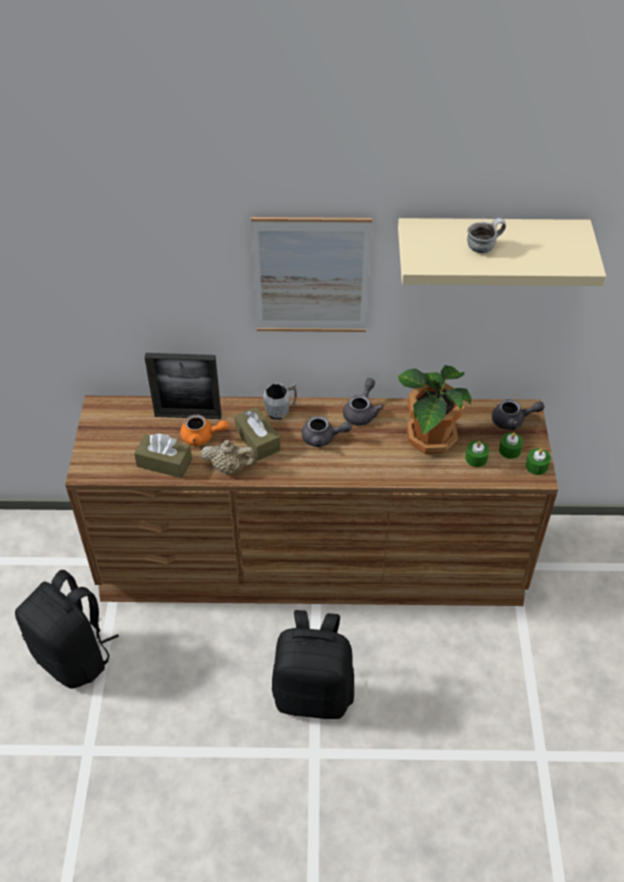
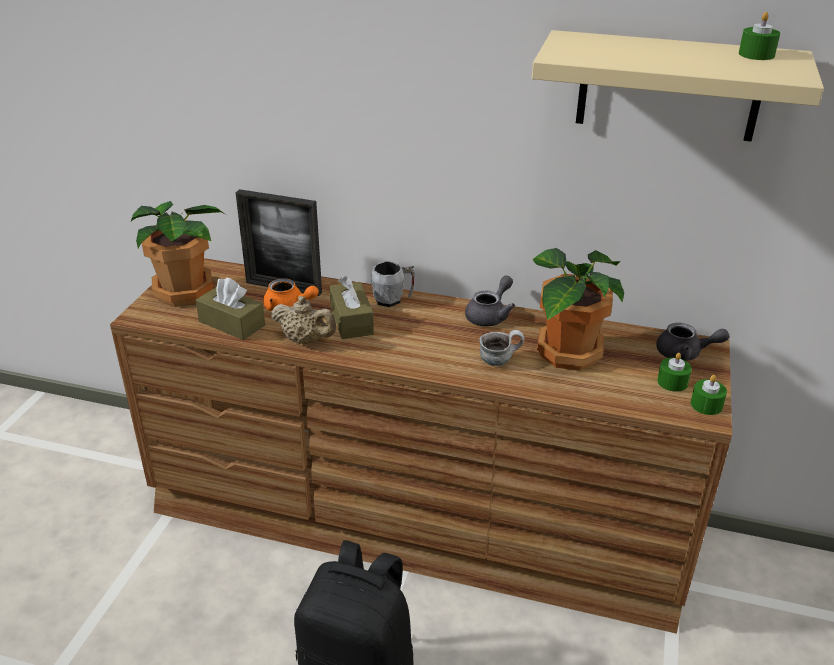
camera: 15 degrees right, 15 degrees down
black backpack [15,570,119,689] -> none
picture [251,217,372,332] -> none
grey teapot [302,416,352,447] -> none
green candle [465,441,489,467] -> green candle moved to [739,12,780,60]
mug [467,218,506,253] -> mug moved to [480,330,524,366]
none -> potted plant [131,201,225,307]

